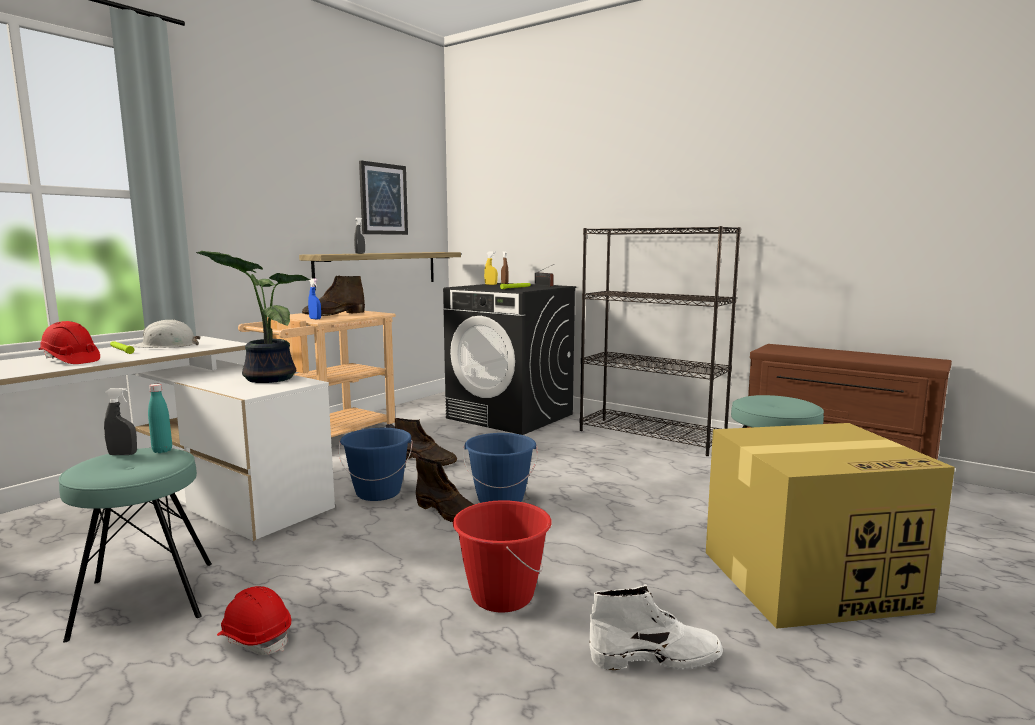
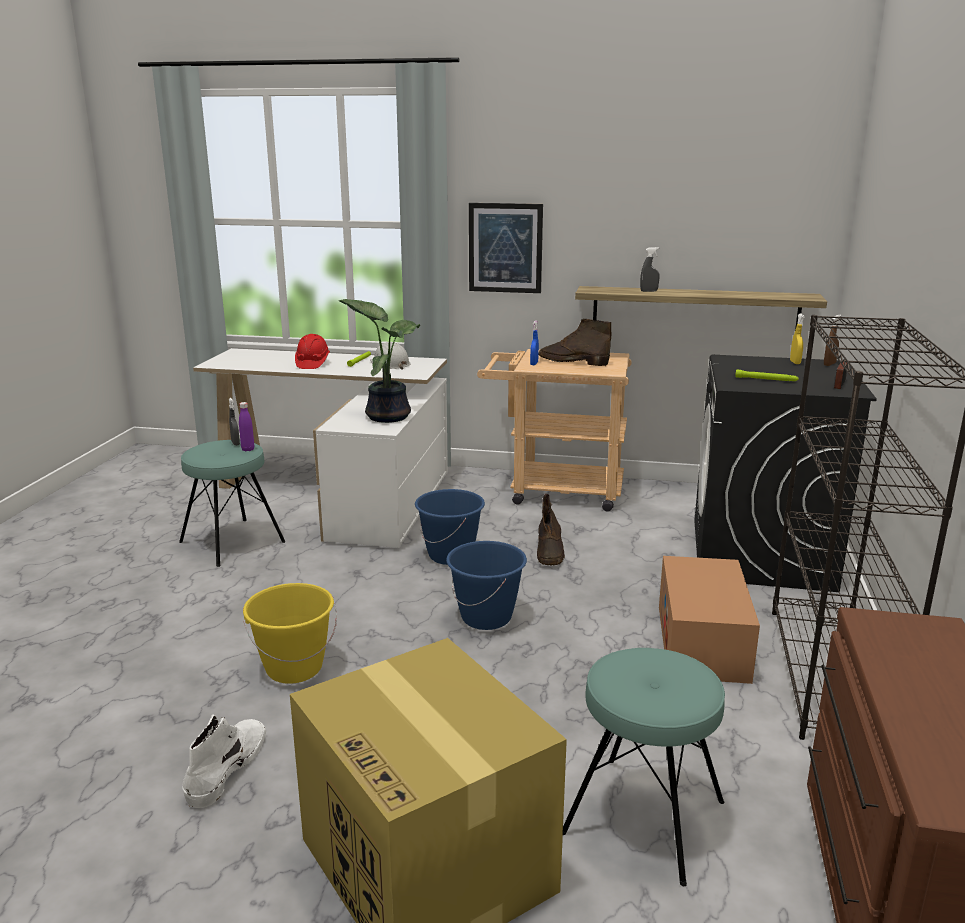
camera: 65 degrees right, 10 degrees up
turquoise bottle [148,384,172,453] -> purple bottle [239,402,255,451]
red hard hat [217,586,291,655] -> none
picture [359,161,408,235] -> picture moved to [469,203,543,293]
brown boot [416,456,474,522] -> none
red bucket [453,500,552,613] -> yellow bucket [243,583,337,684]
white boot [589,584,723,670] -> white boot turned 135 degrees counterclockwise [182,714,266,808]
none -> cardboard box [659,556,760,684]

